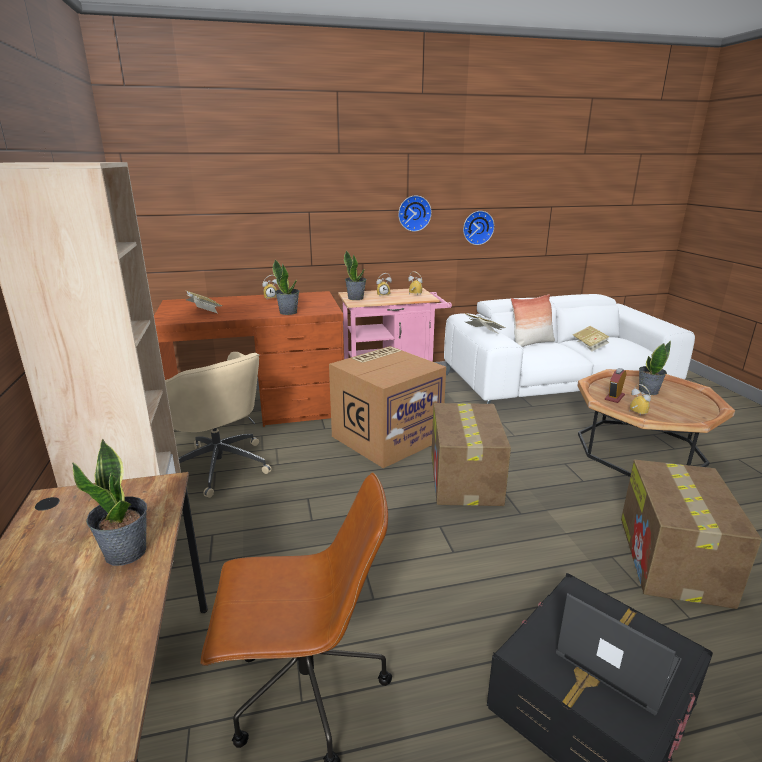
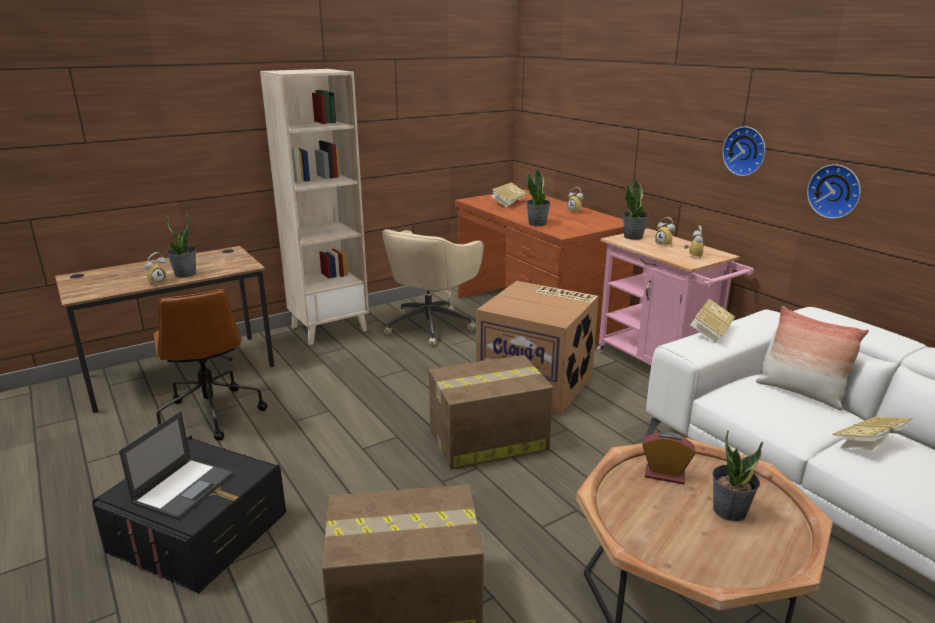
camera: 70 degrees right, 0 degrees up
alarm clock [629,384,651,415] -> alarm clock moved to [145,252,167,286]

